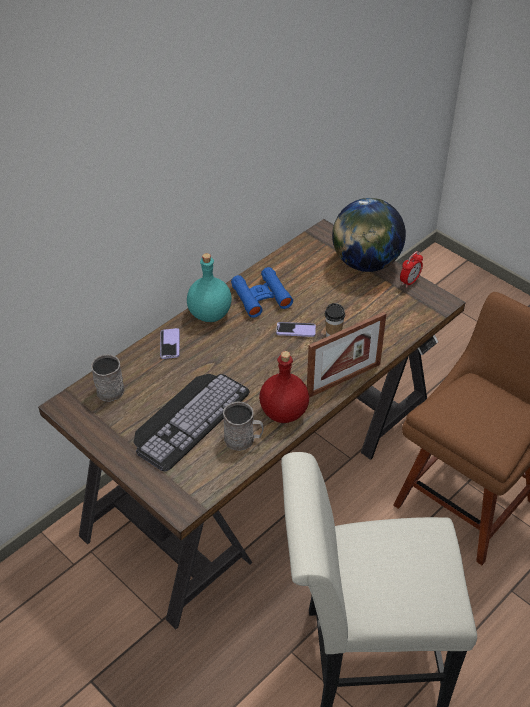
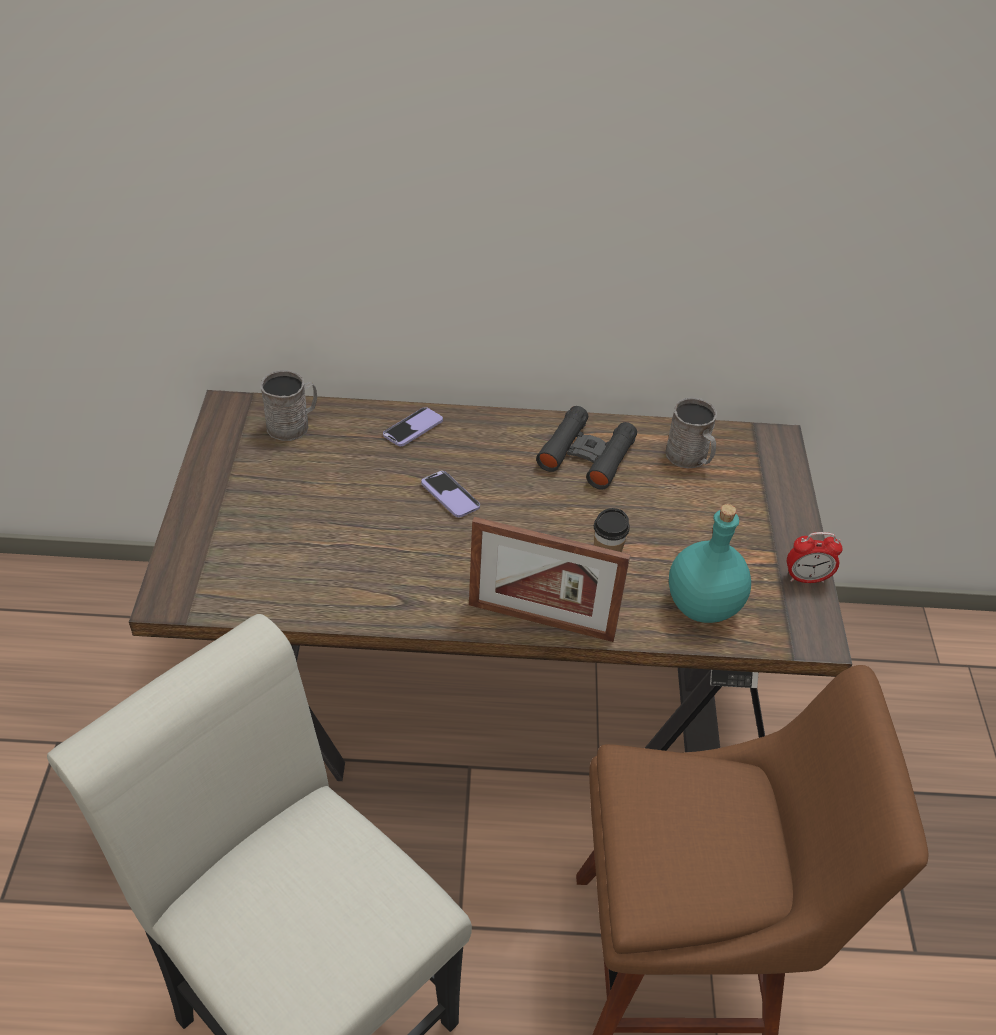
camera: 45 degrees right, 0 degrees up
keyboard [134,374,250,472] -> none
turquoise bottle [187,253,232,322] -> turquoise bottle moved to [669,504,751,623]
grey mug [223,402,264,451] -> grey mug moved to [665,397,717,468]
blue binoculars [231,267,293,318] -> black binoculars [536,406,637,490]
red bottle [259,351,309,423] -> none
phone [276,322,316,337] -> phone moved to [421,471,480,517]
globe [332,198,406,272] -> none

